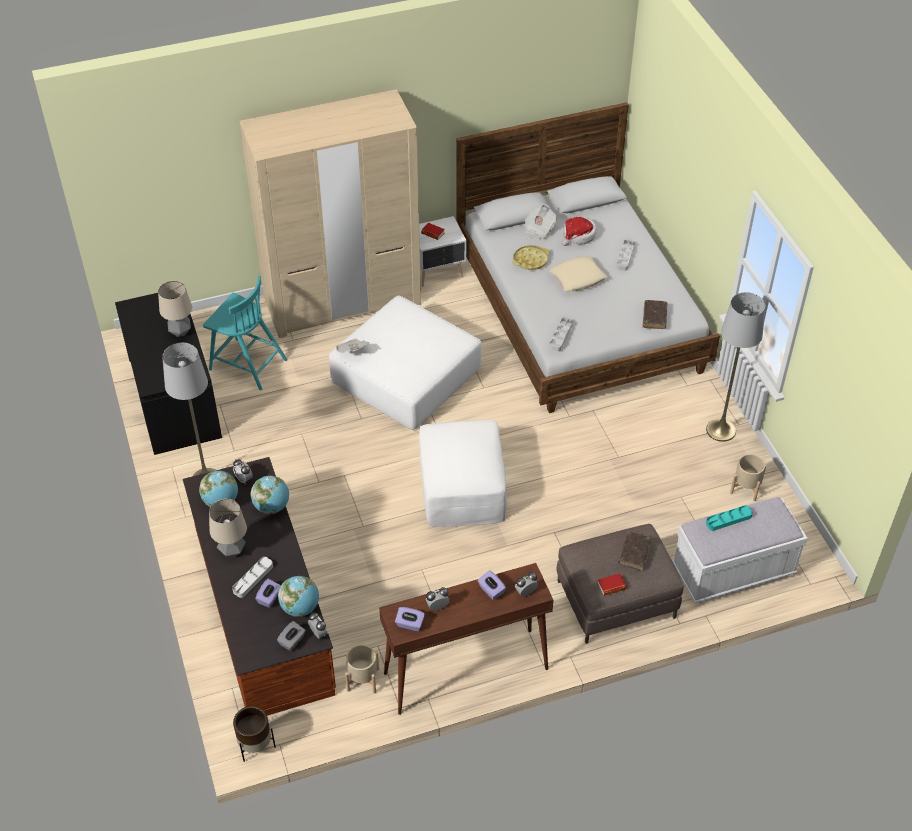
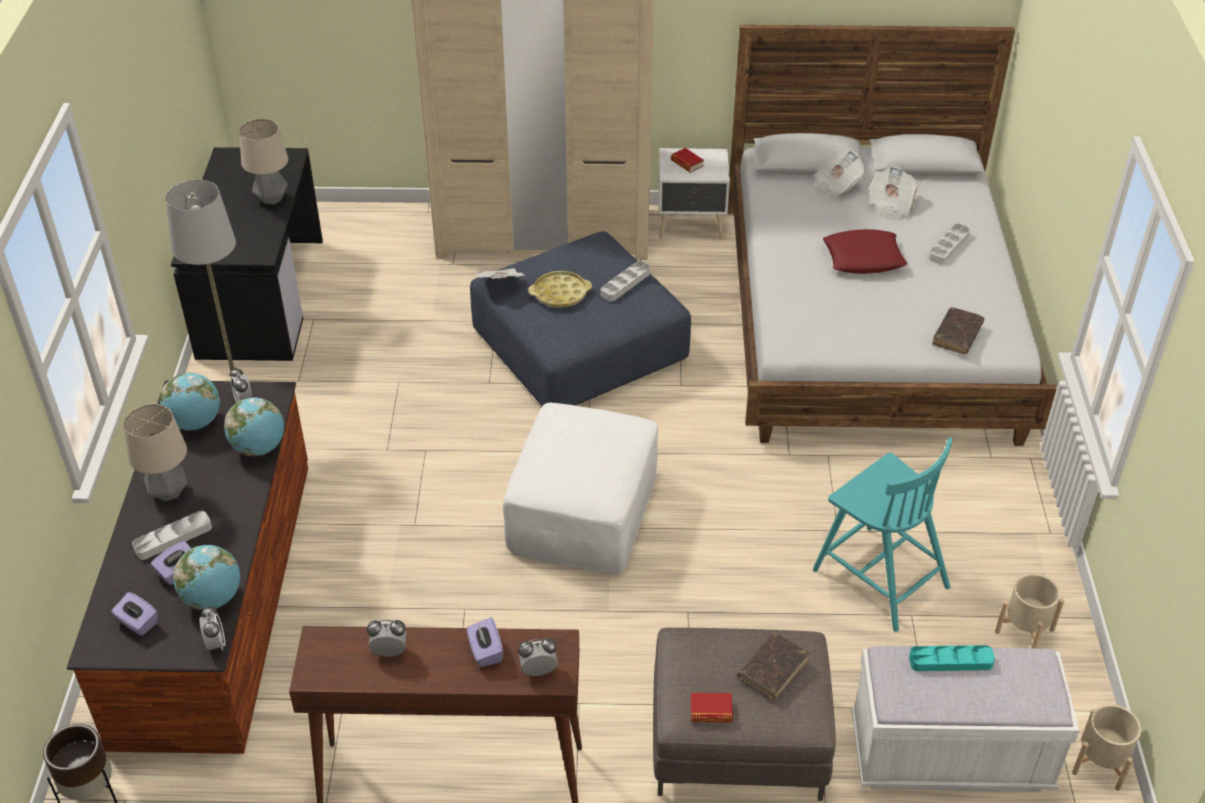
camera: 20 degrees right, 5 degrees down
turquoise chair [203,276,287,390] -> turquoise chair moved to [813,437,953,632]
grey tissue box [277,621,306,651] -> none
white ottoman [329,296,482,430] -> blue ottoman [470,231,691,406]
beige planter [345,644,379,693] -> beige planter moved to [1072,704,1141,791]
purple tissue box [395,607,425,631] -> purple tissue box moved to [111,592,158,636]
yellow tray [512,245,550,270] -> yellow tray moved to [528,271,592,308]
beige pillow [549,256,607,291] -> red pillow [823,229,907,274]
grey tray [550,317,573,351] -> grey tray moved to [601,261,650,301]
hat [562,216,597,246] -> newspaper [868,166,919,220]
grey floor lamp [706,292,765,442] -> none

